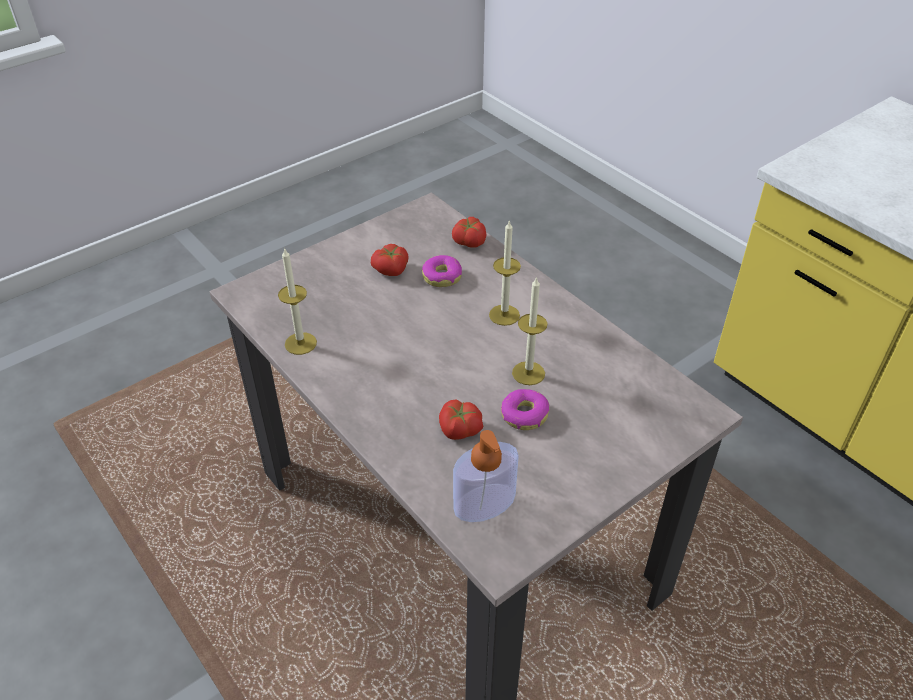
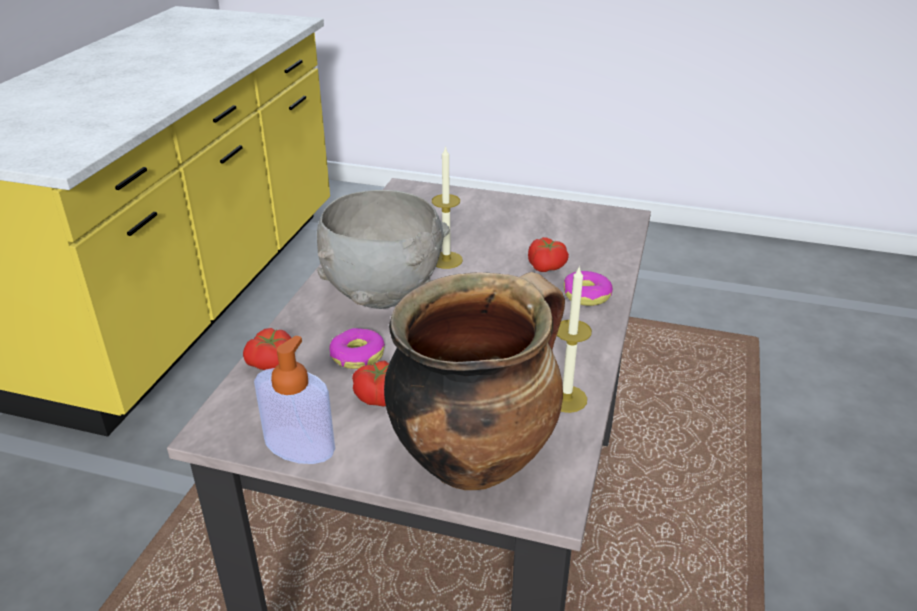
camera: 125 degrees left, 10 degrees down
soap dispenser [453,430,519,522] -> soap dispenser moved to [254,336,335,464]
candle [489,221,521,326] -> grey bowl [317,190,450,309]
donut [501,389,549,430] -> donut moved to [564,271,613,306]
none -> cooking pot [384,272,565,490]

